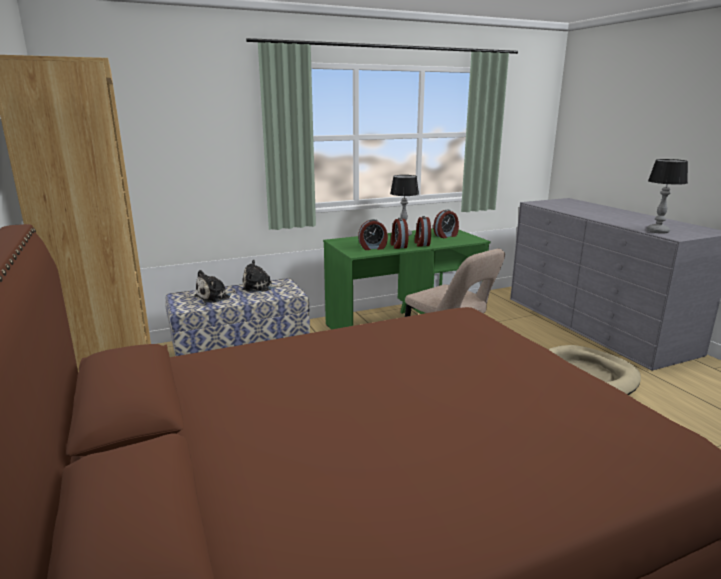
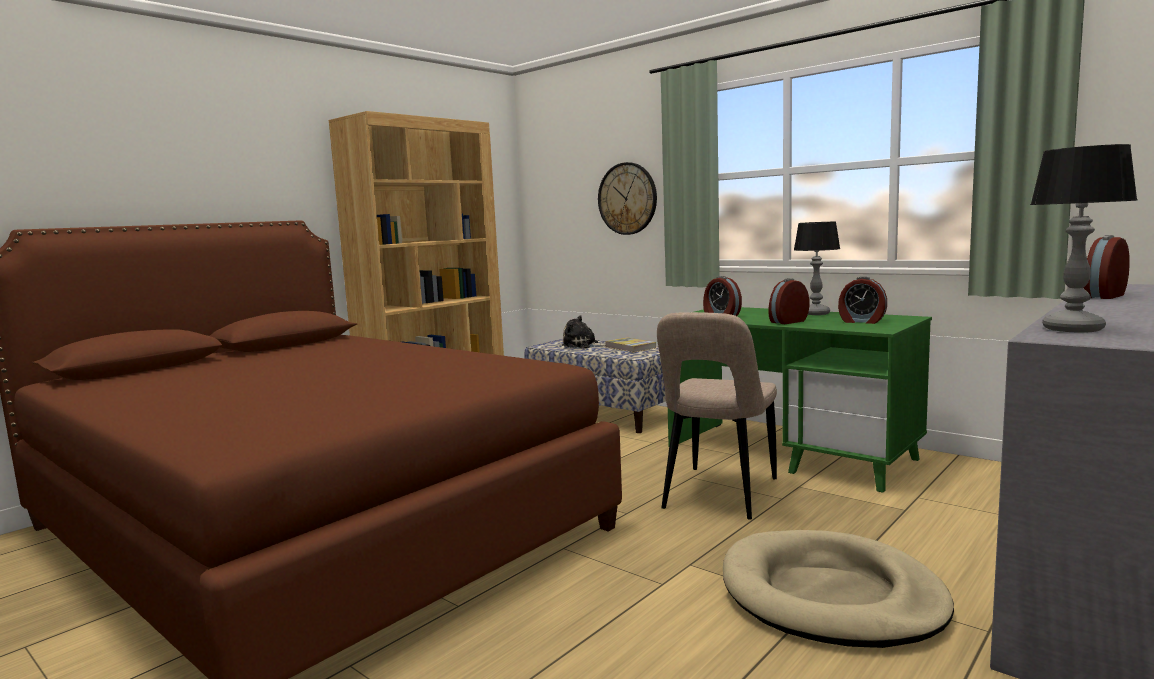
camera: 65 degrees right, 10 degrees down
plush toy [242,260,283,292] -> book [605,338,656,353]
alarm clock [390,218,408,249] -> alarm clock moved to [1083,235,1130,299]
none -> wall clock [598,162,657,235]

